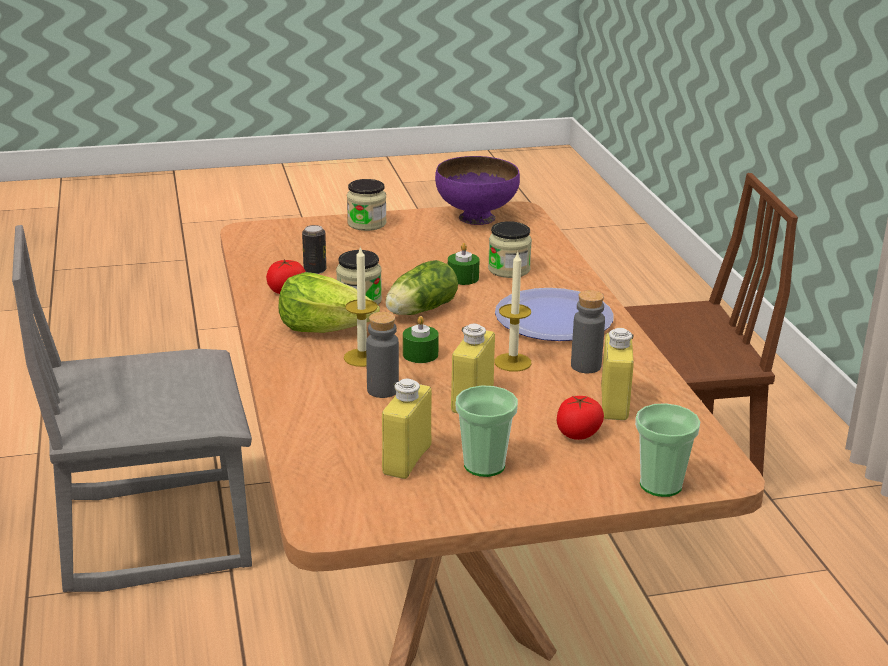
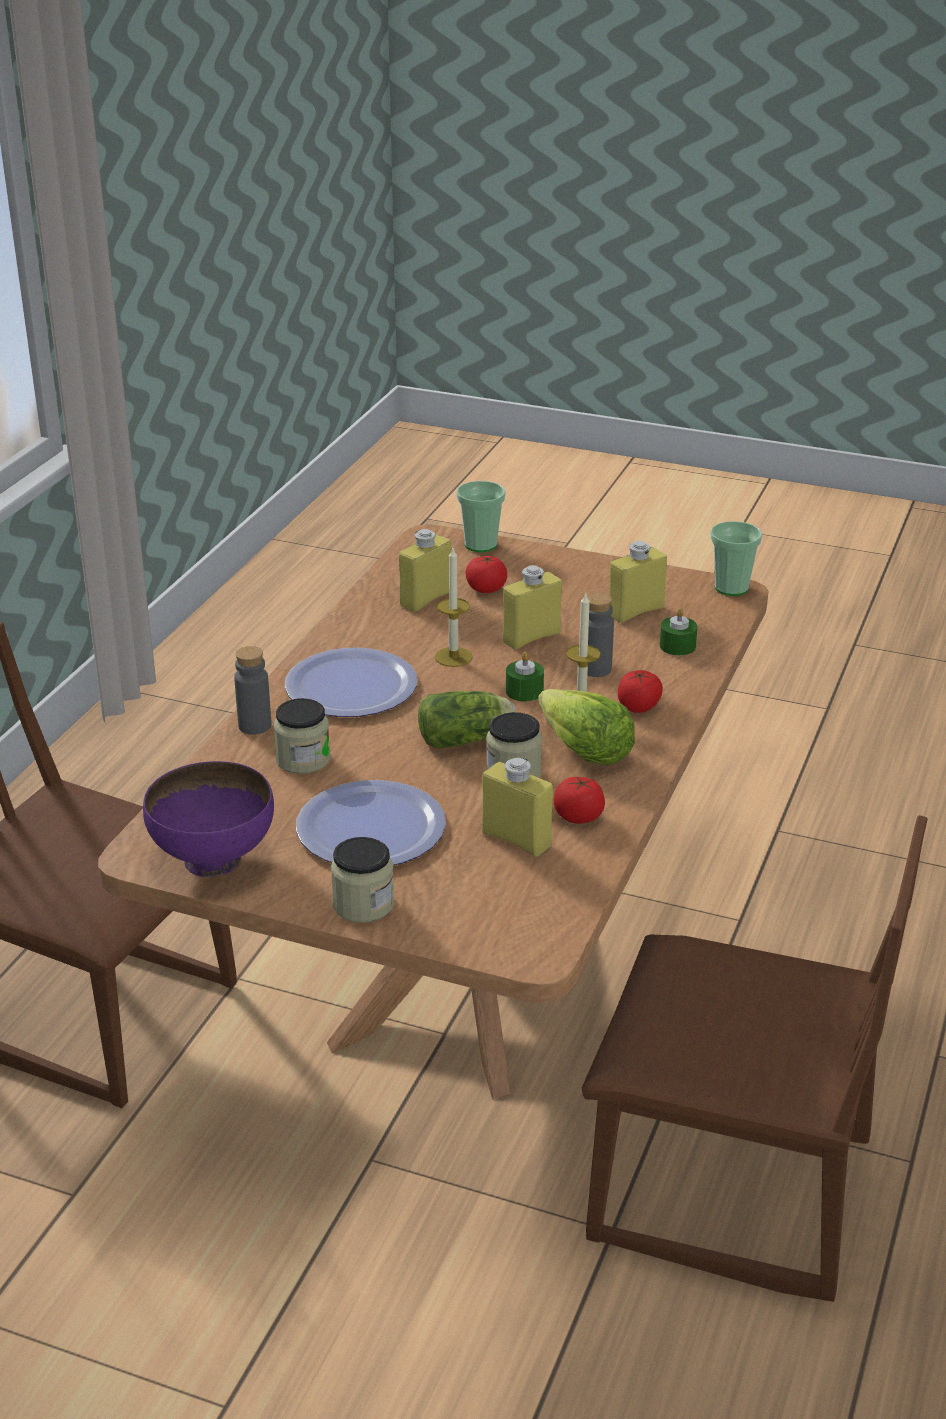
camera: 145 degrees left, 5 degrees up
grey chair [12,225,252,592] -> brown chair [582,815,928,1302]
can [302,225,326,274] -> yellow bottle [482,758,553,857]
green candle [448,243,480,285] -> green candle moved to [660,608,697,656]
cup [456,385,518,477] -> cup moved to [710,521,762,596]
grey bottle [571,290,605,373] -> grey bottle moved to [234,646,271,735]
none -> plate [296,780,446,865]
none -> tomato [618,670,663,713]

